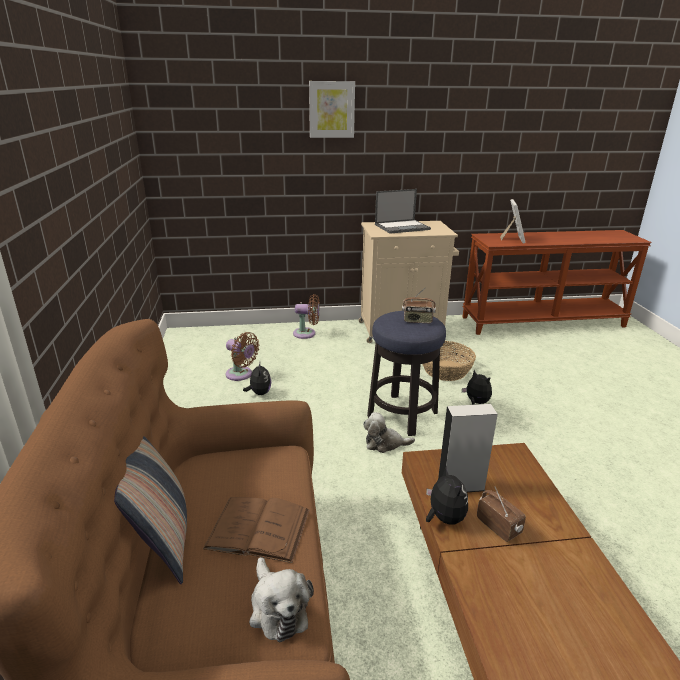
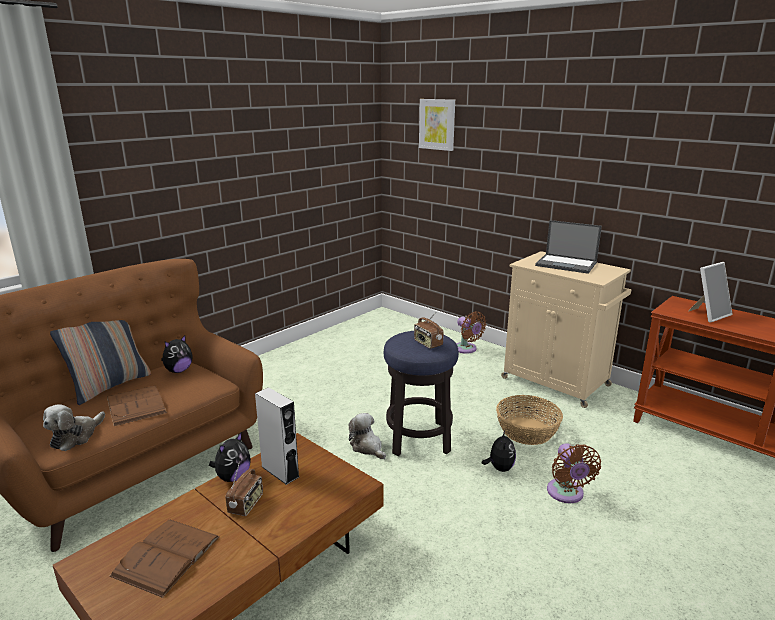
camera: 50 degrees right, 5 degrees down
brown fan [226,332,260,381] -> brown fan moved to [547,443,601,503]
plush toy [243,363,271,395] -> plush toy moved to [161,335,193,373]
picture [309,81,355,138] -> picture moved to [419,99,455,151]
none -> brown book [110,519,220,598]

